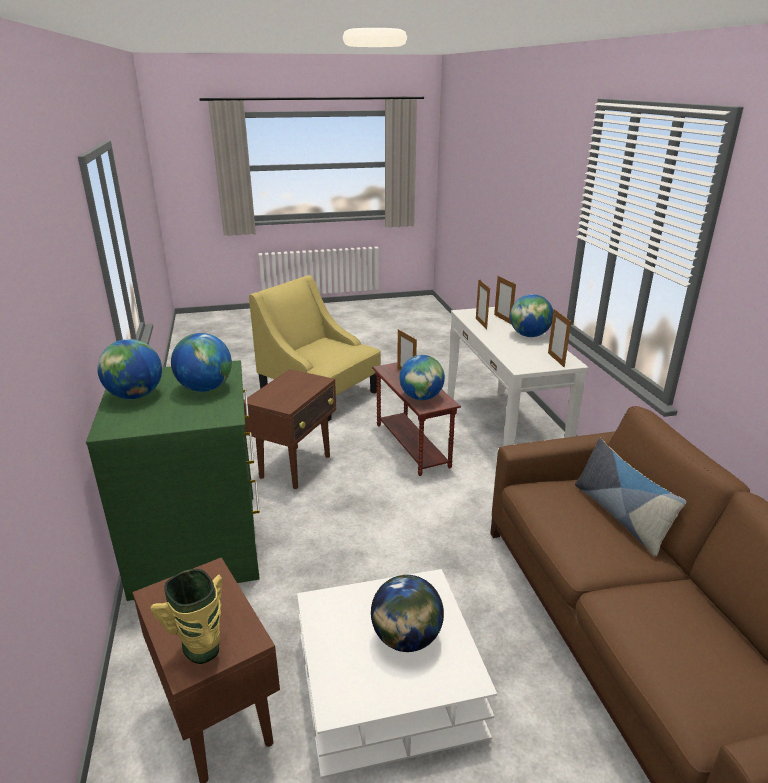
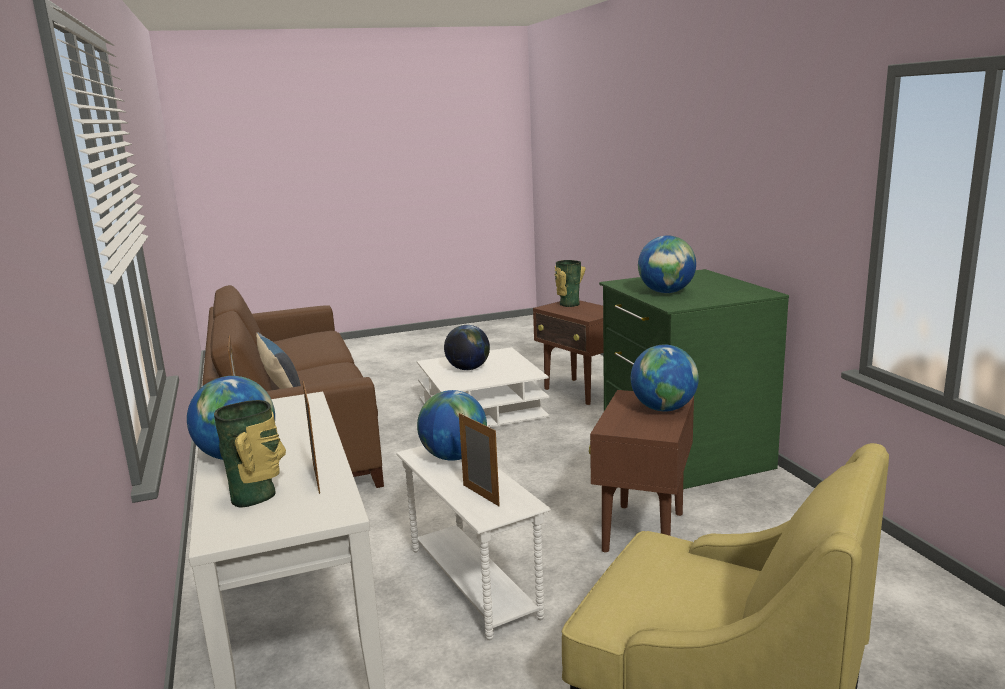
camera: 175 degrees right, 10 degrees down
globe [97,339,162,399] -> globe moved to [631,344,699,412]
brown side table [372,363,461,476] -> white side table [397,446,551,641]
picture frame [494,276,516,325] -> vase [214,400,286,507]

